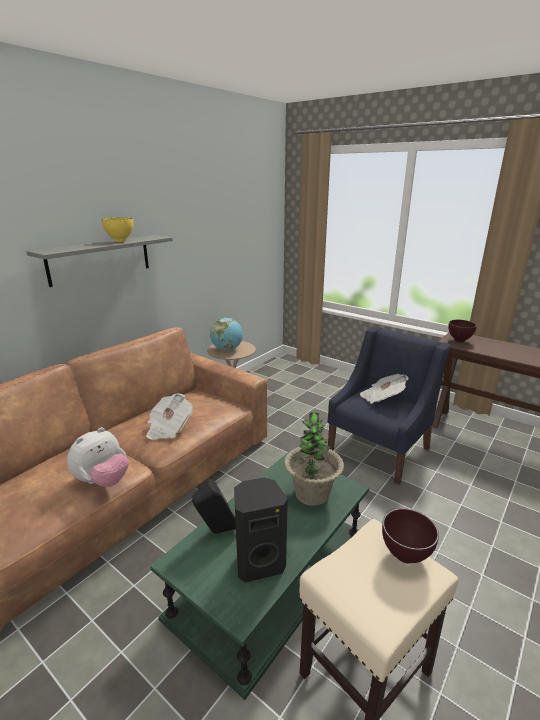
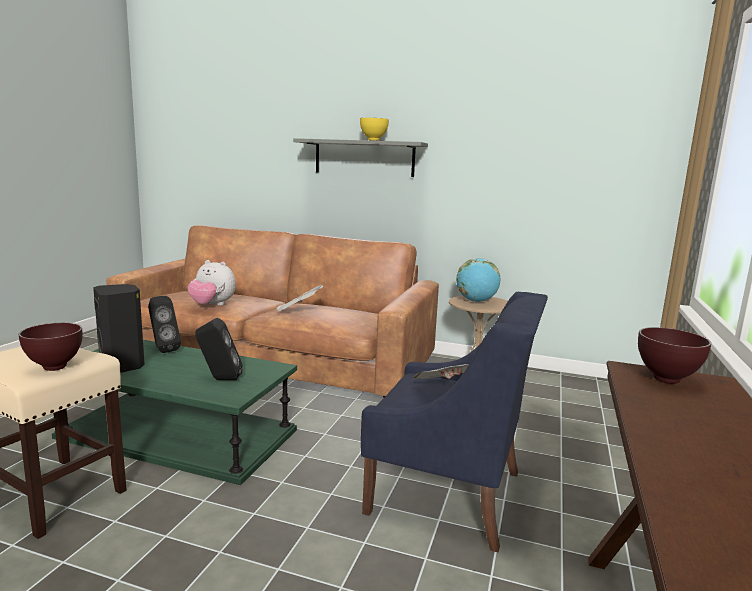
camera: 70 degrees right, 10 degrees down
potted plant [284,412,344,506] -> black speaker [195,318,242,380]

